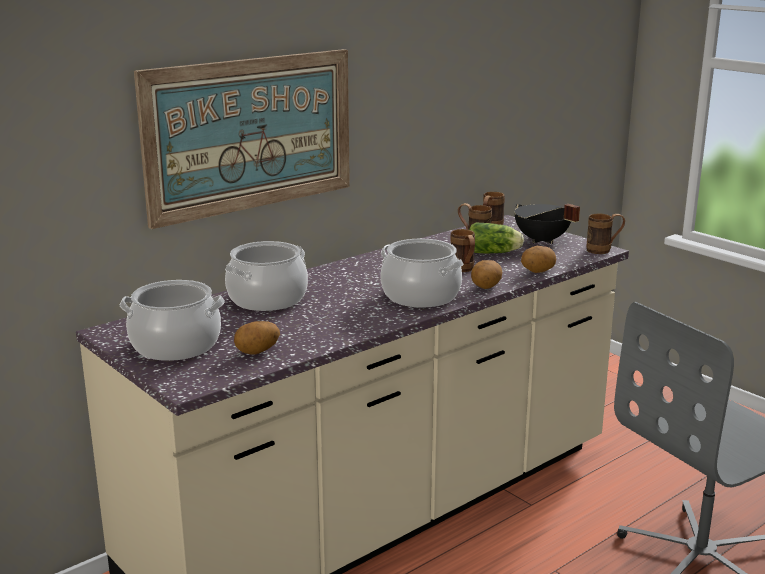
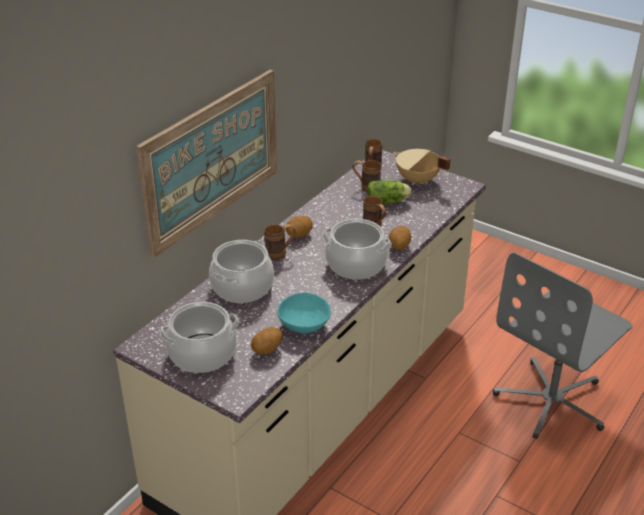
camera: 15 degrees left, 15 degrees up
black cooking pot [514,204,580,244] -> beige cooking pot [394,149,451,185]
potato [521,246,556,273] -> potato moved to [286,215,313,238]
brown mug [586,214,625,254] -> brown mug moved to [264,224,296,260]
none -> turquoise bowl [277,292,331,333]

